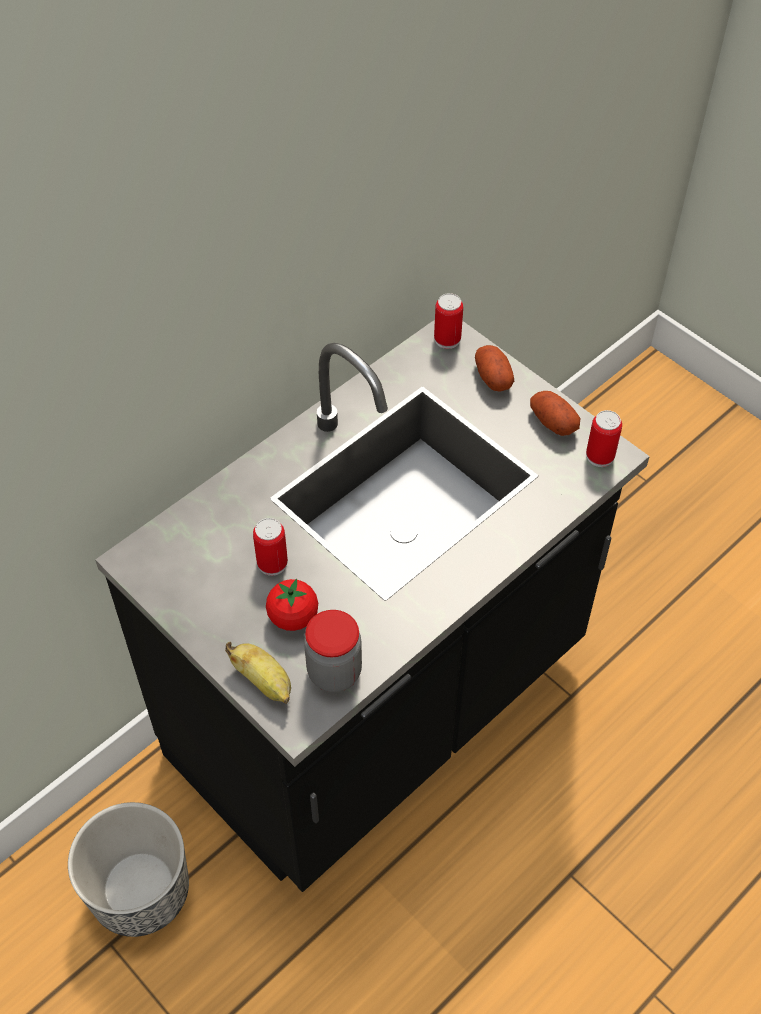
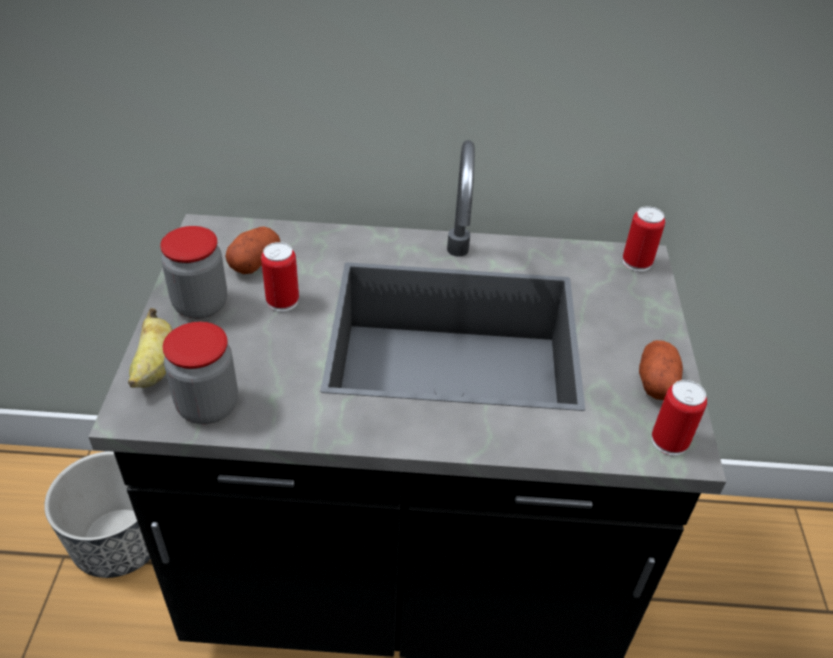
camera: 45 degrees right, 10 degrees down
tomato [266,579,318,631] -> none
potato [475,345,514,392] -> potato moved to [225,227,280,274]
none -> jar [160,226,227,319]

